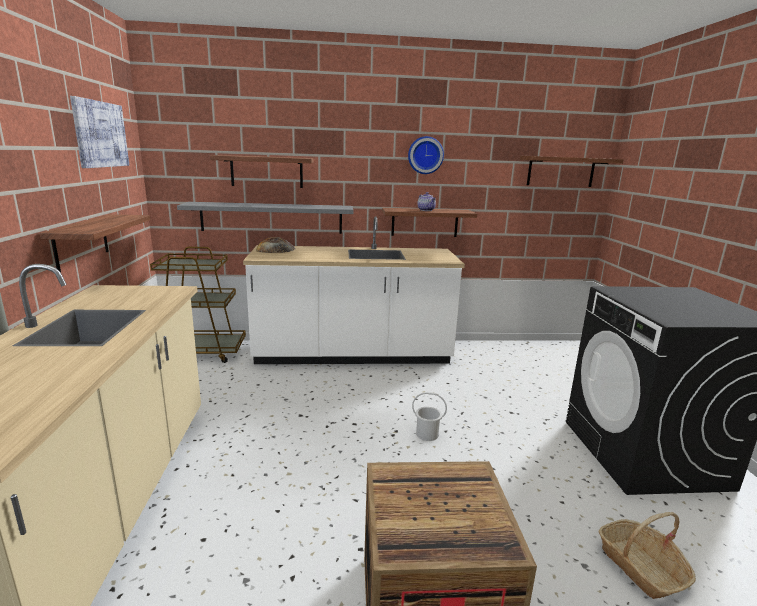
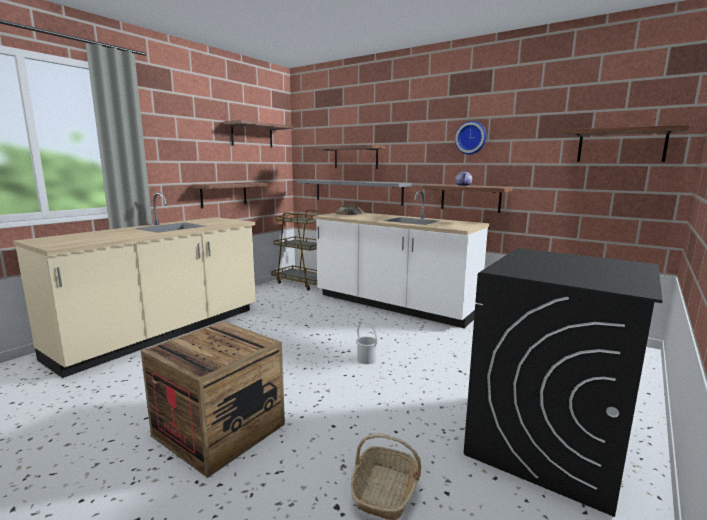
camera: 40 degrees right, 5 degrees down
picture [70,96,129,168] -> shelf [224,120,293,148]

